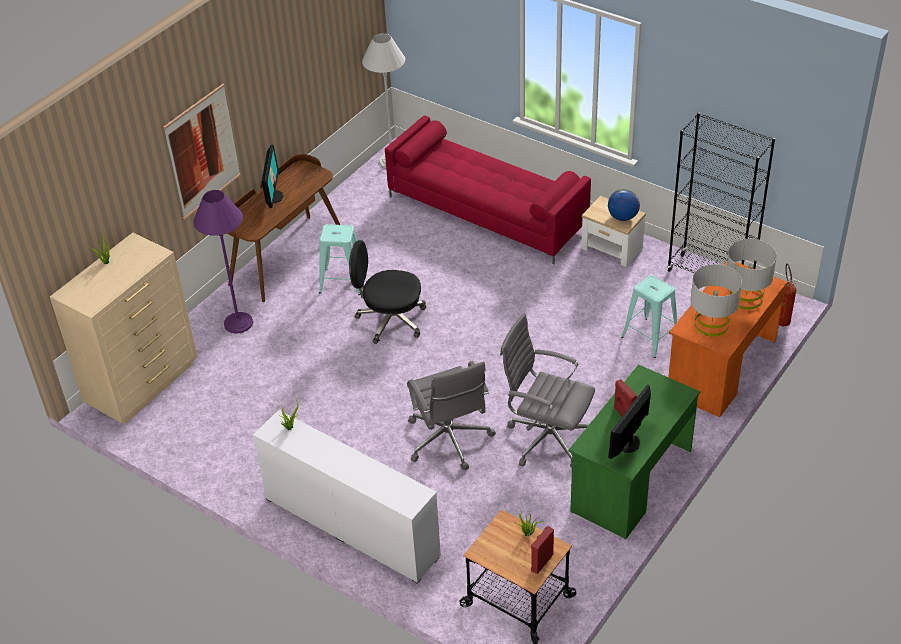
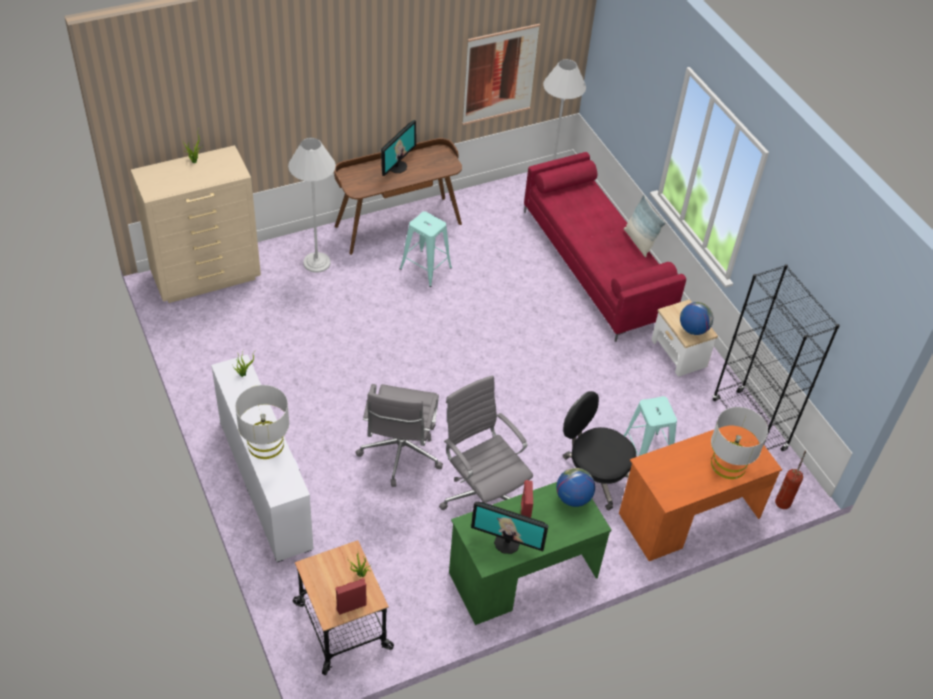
camera: 25 degrees right, 5 degrees up
picture [164,84,241,219] -> picture moved to [462,24,540,125]
purple floor lamp [193,190,253,334] -> white floor lamp [288,138,336,273]
black office chair [349,240,426,344] -> black office chair moved to [563,391,636,510]
monitor [608,384,651,459] -> monitor turned 135 degrees counterclockwise [471,502,548,554]
grey table lamp [690,264,742,336] -> grey table lamp moved to [235,385,289,459]
none -> globe [556,468,595,507]
none -> pillow [624,195,666,257]

